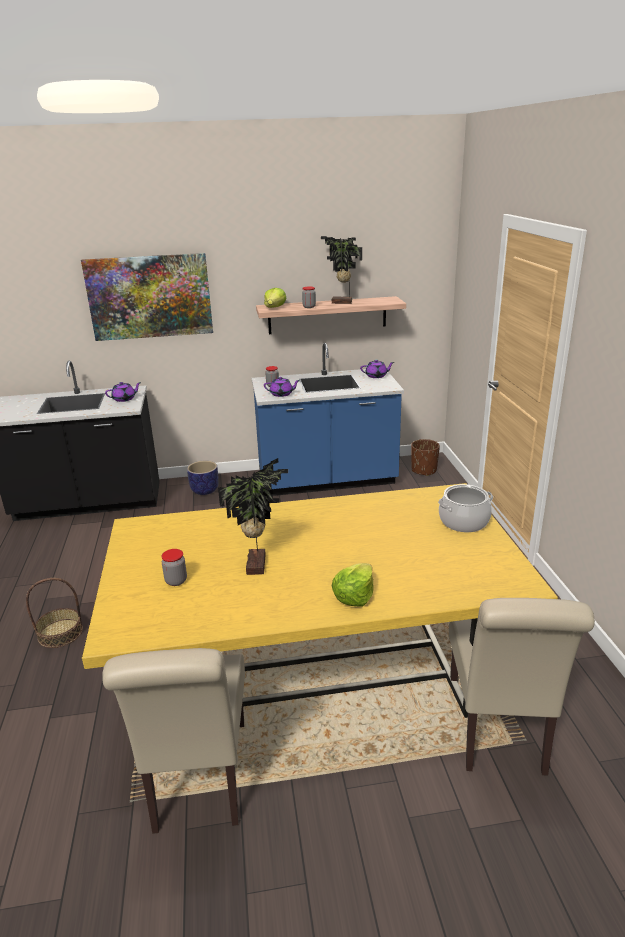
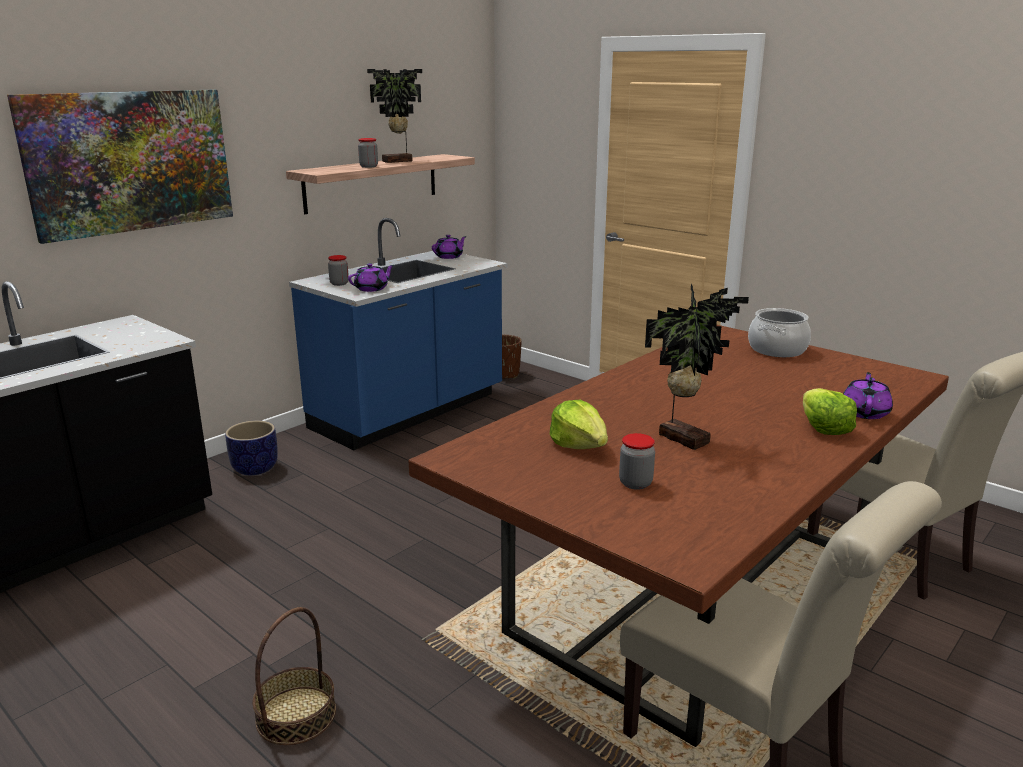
camera: 40 degrees left, 5 degrees down
yellow dining table [82,483,558,718] -> brown dining table [409,325,949,747]
purple teapot [105,382,141,402] -> purple teapot moved to [843,372,893,419]
lettuce [264,288,286,308] -> lettuce moved to [550,400,608,449]

